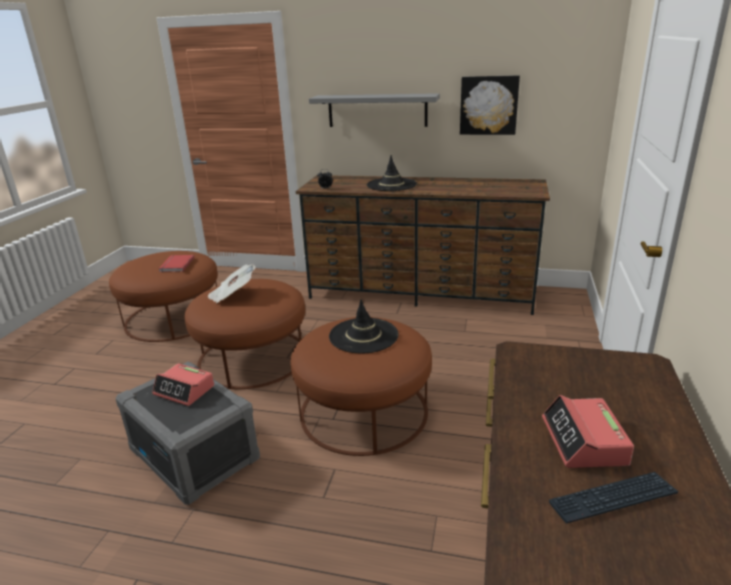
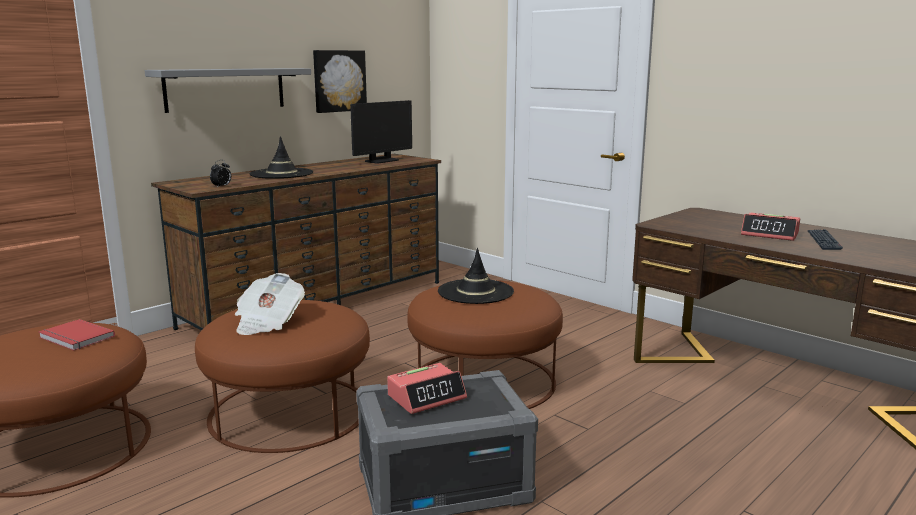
camera: 60 degrees left, 10 degrees down
none -> monitor [350,100,412,163]

